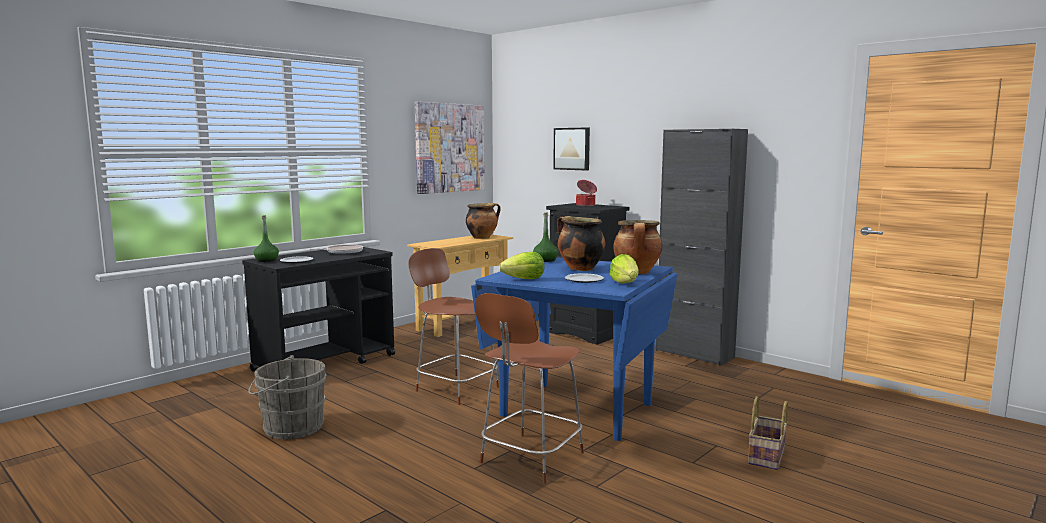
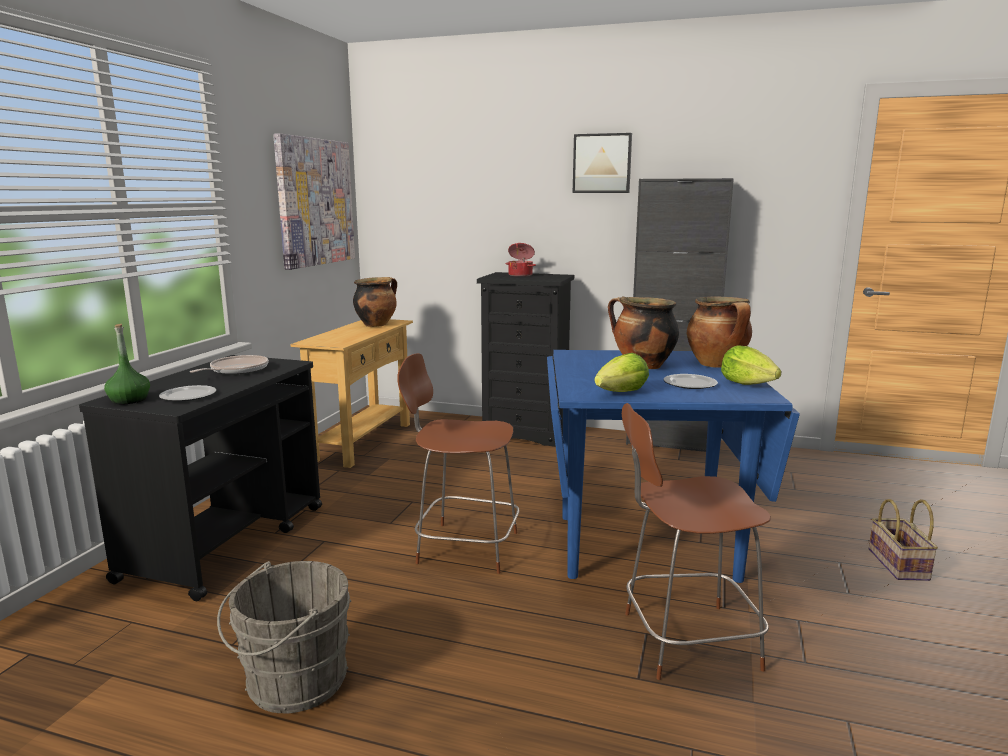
camera: 25 degrees left, 5 degrees up
brown chair [475,293,584,484] -> brown chair turned 75 degrees clockwise [622,403,771,680]
green bottle [533,212,558,262] -> none
picture [553,128,590,170] -> picture moved to [573,133,632,193]

